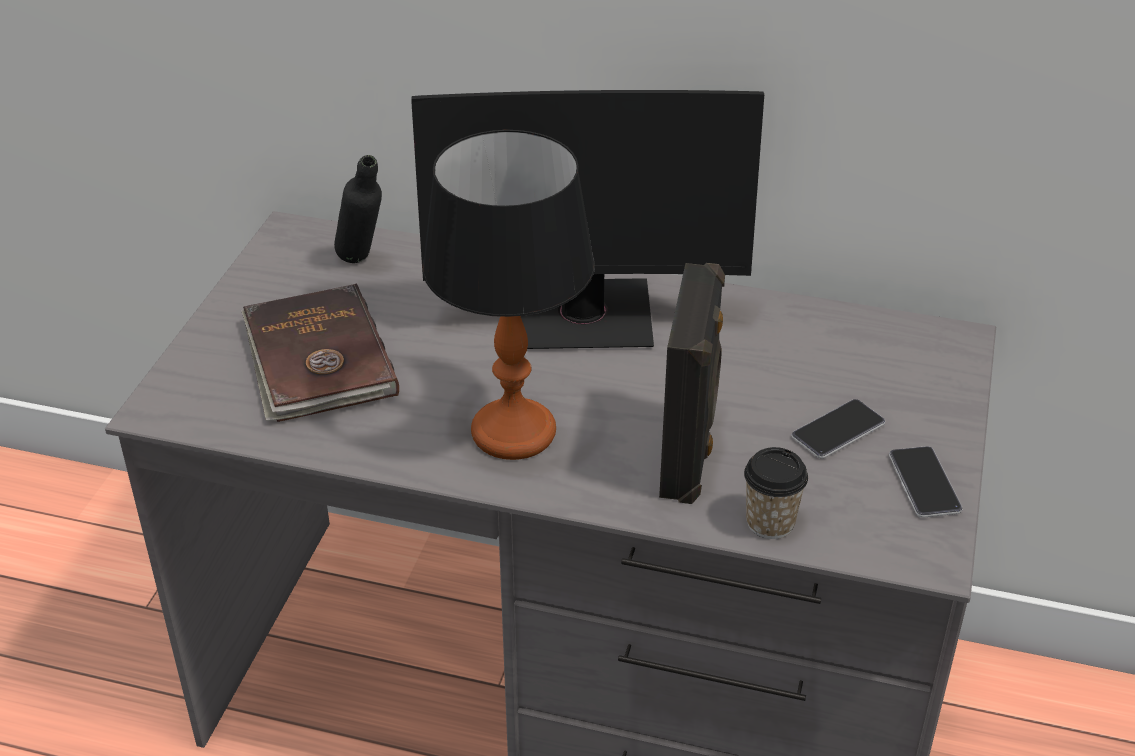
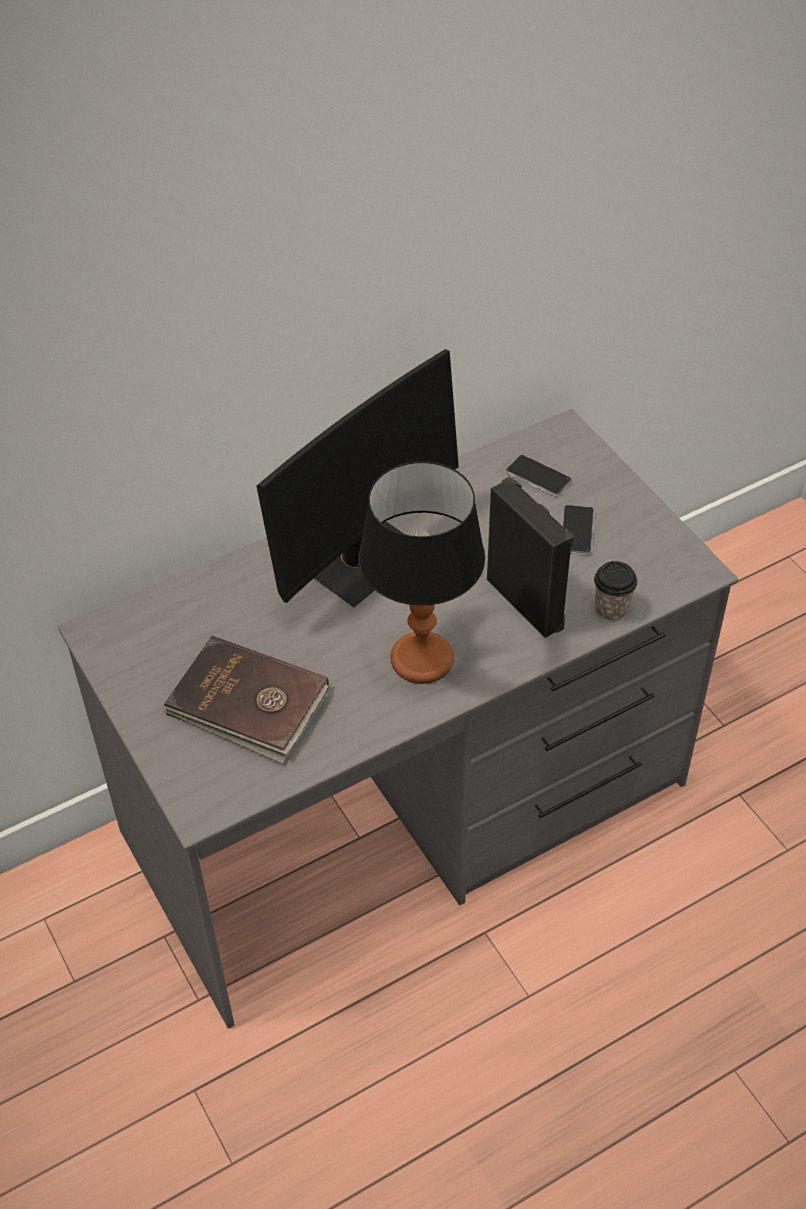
camera: 45 degrees left, 10 degrees up
black bottle [334,155,382,263] -> none
phone [889,446,963,518] -> phone moved to [506,455,572,496]

